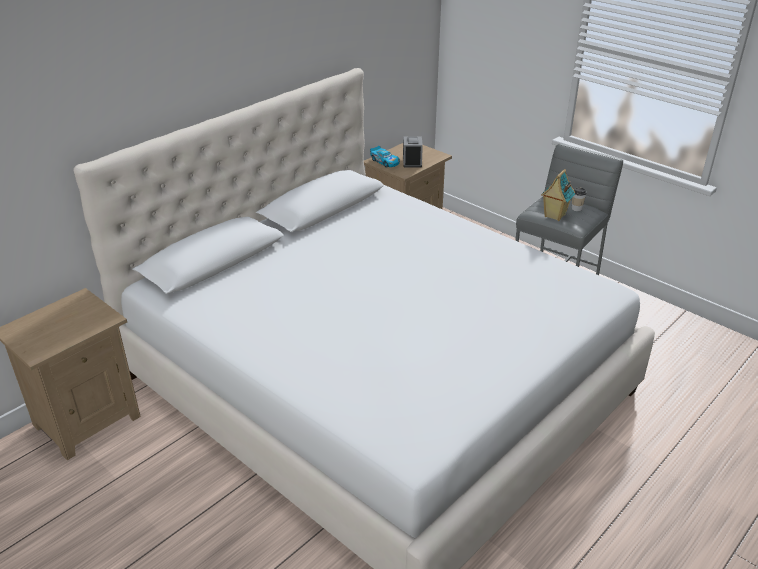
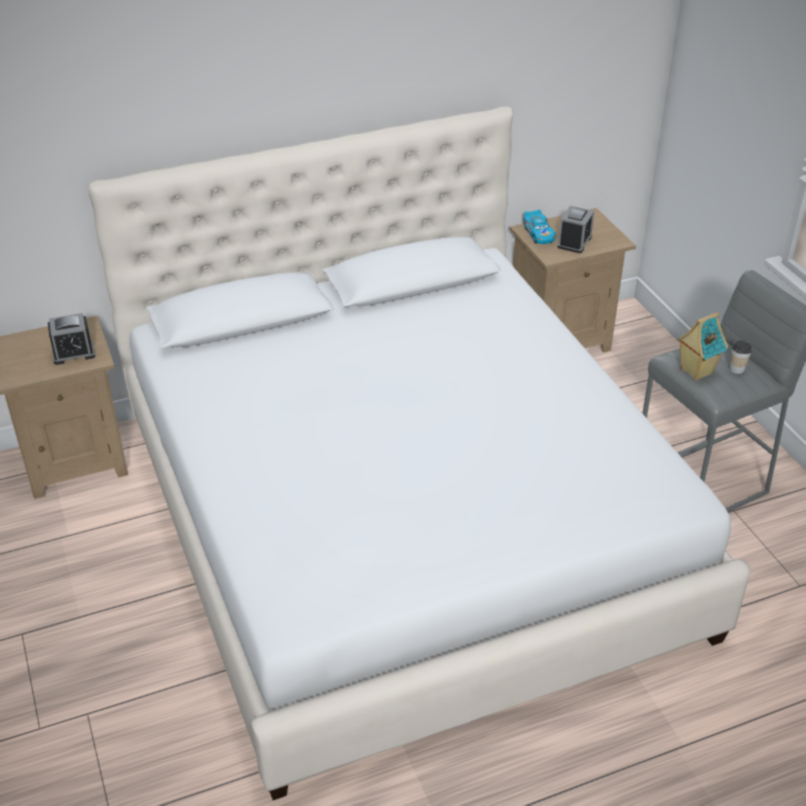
camera: 25 degrees right, 5 degrees up
none -> alarm clock [48,313,95,365]

